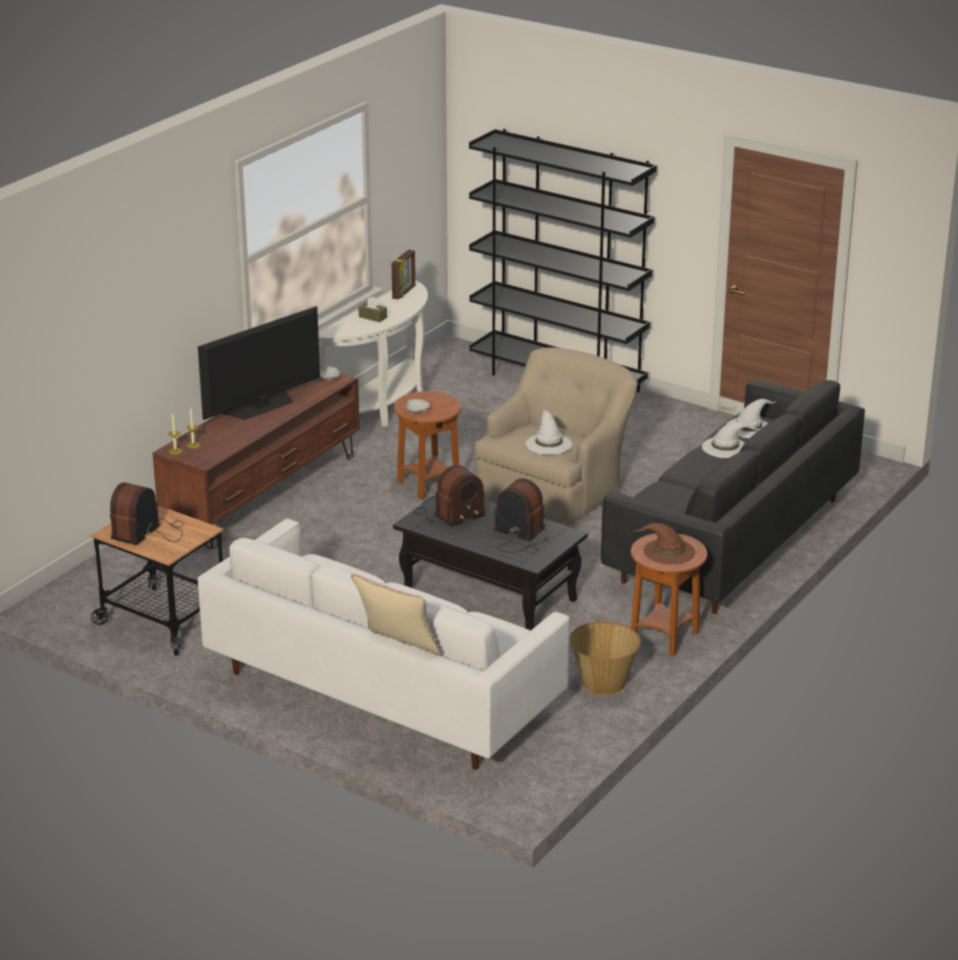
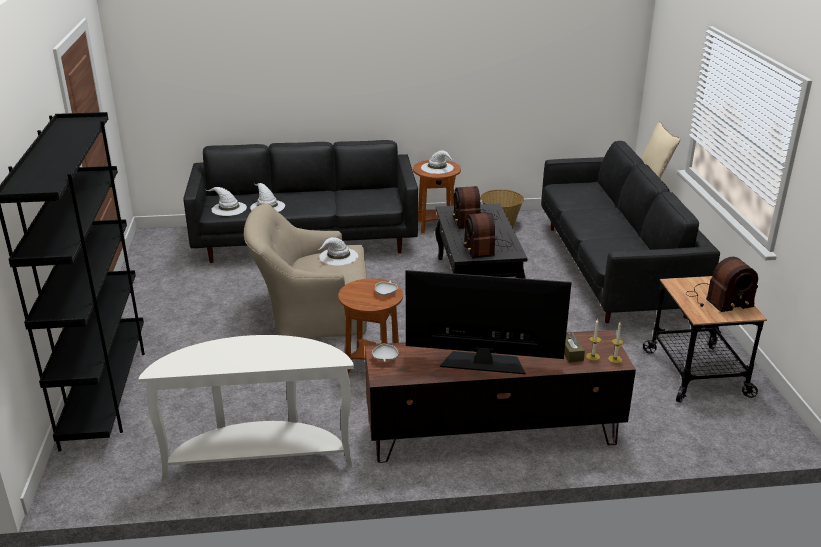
camera: 130 degrees left, 0 degrees up
white sofa [198,518,570,770] -> black sofa [541,141,720,323]
brown tissue box [358,297,387,322] -> brown tissue box moved to [564,333,585,363]
picture frame [392,249,415,300] -> none
radio [414,465,486,526] -> radio turned 120 degrees counterclockwise [463,212,512,258]
brown hat [633,523,695,565] -> white hat [421,150,454,174]

